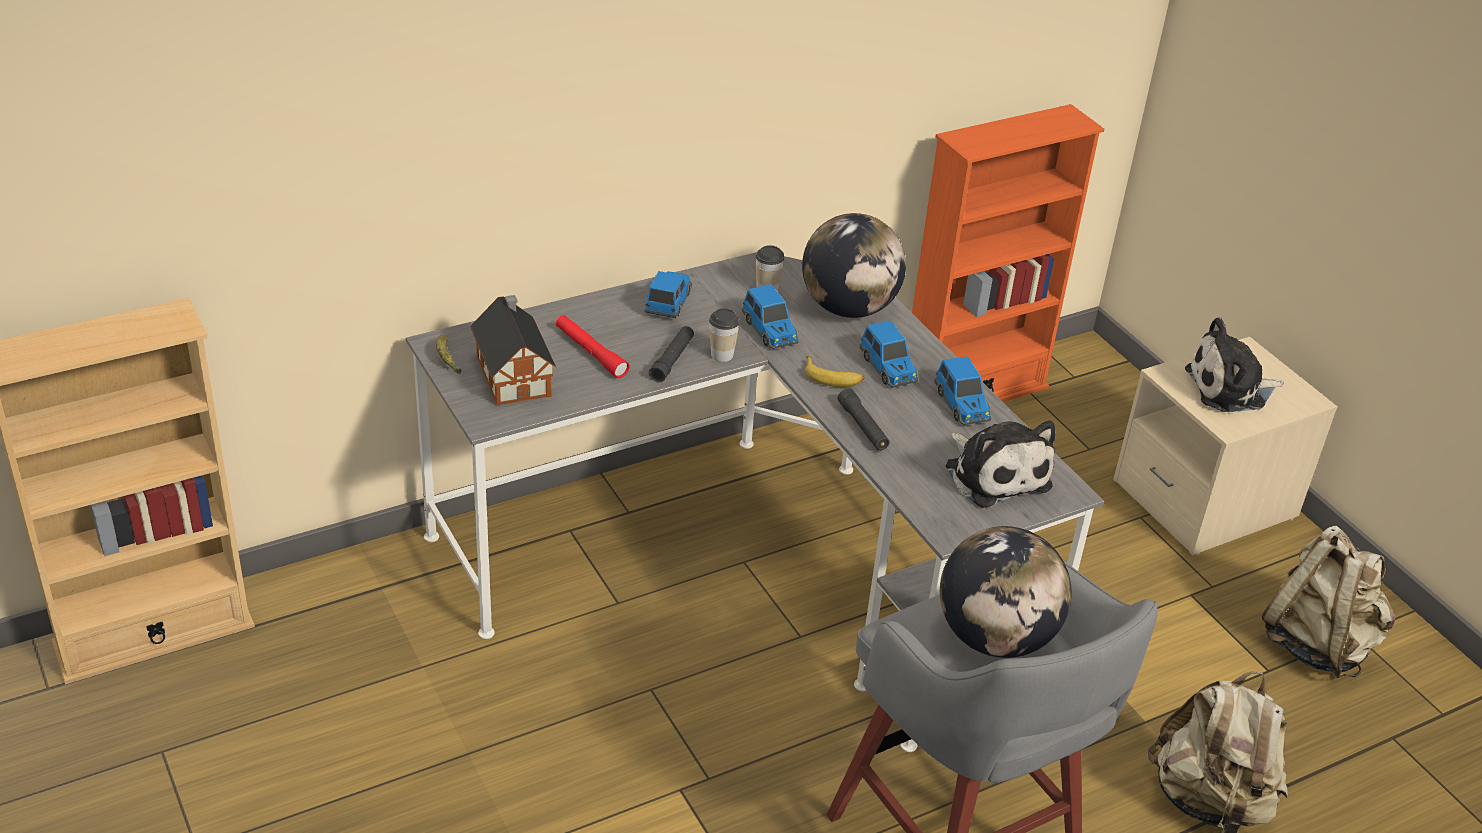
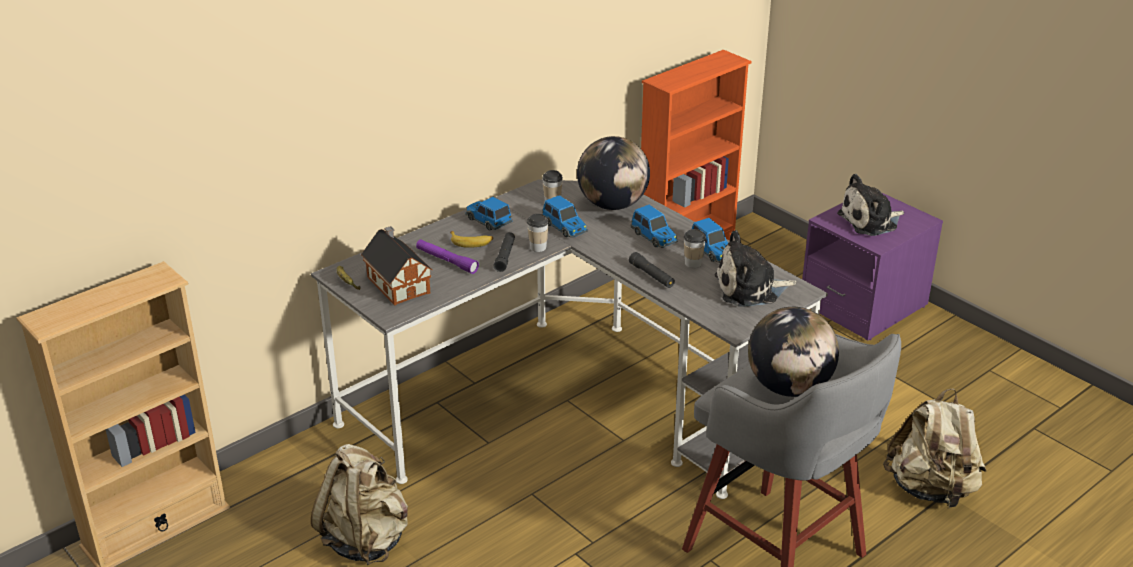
camera: 10 degrees left, 5 degrees down
red flashlight [556,315,630,378] -> purple flashlight [416,239,479,274]
toy car [644,271,692,318] -> toy car turned 45 degrees counterclockwise [465,197,512,230]
banana [805,356,865,387] -> banana moved to [450,231,493,248]
plush toy [946,420,1055,508] -> plush toy turned 120 degrees clockwise [715,230,797,307]
beige nightstand [1113,337,1337,555] -> purple nightstand [802,192,943,341]
beige backpack [1262,526,1395,678] -> beige backpack moved to [311,444,408,565]
none -> cup [684,229,706,268]

